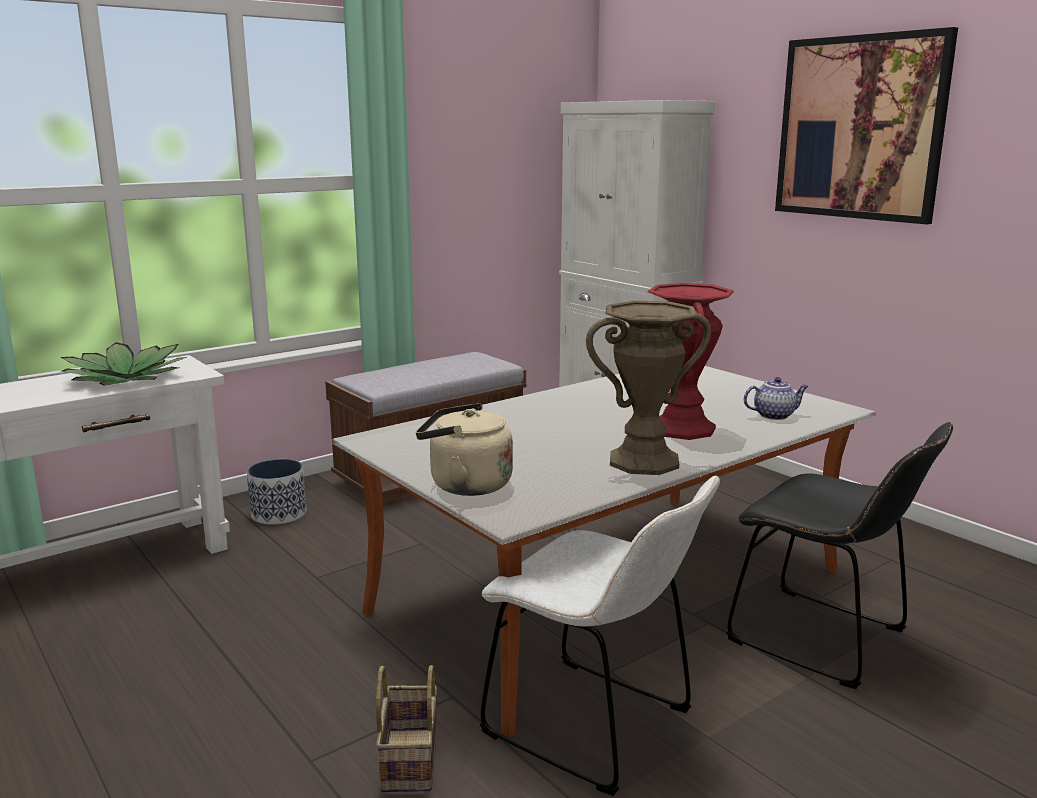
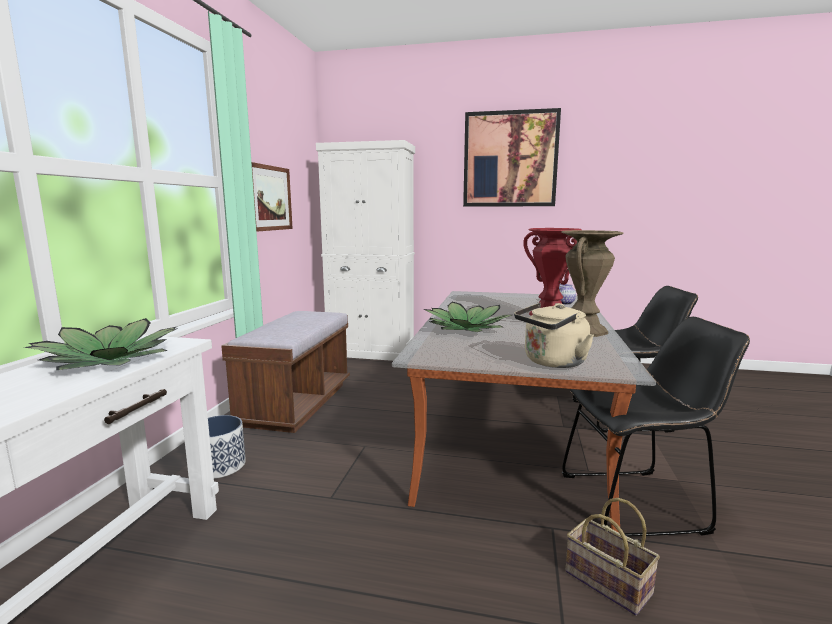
camera: 40 degrees left, 5 degrees down
white chair [480,476,720,796] -> black chair [562,317,750,536]
none -> picture [251,162,293,232]
none -> potted plant [424,302,512,332]

